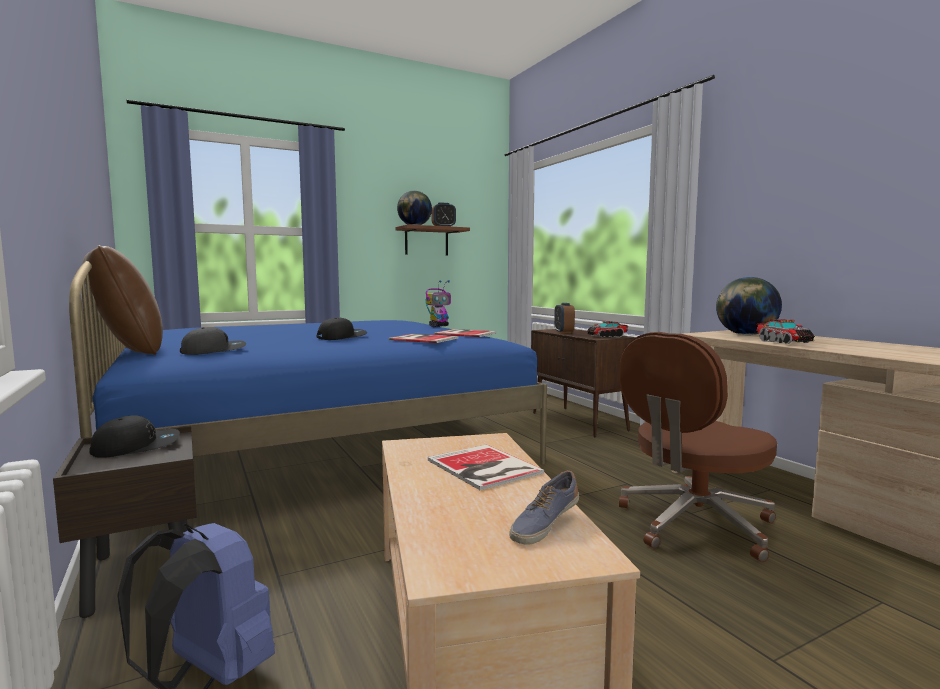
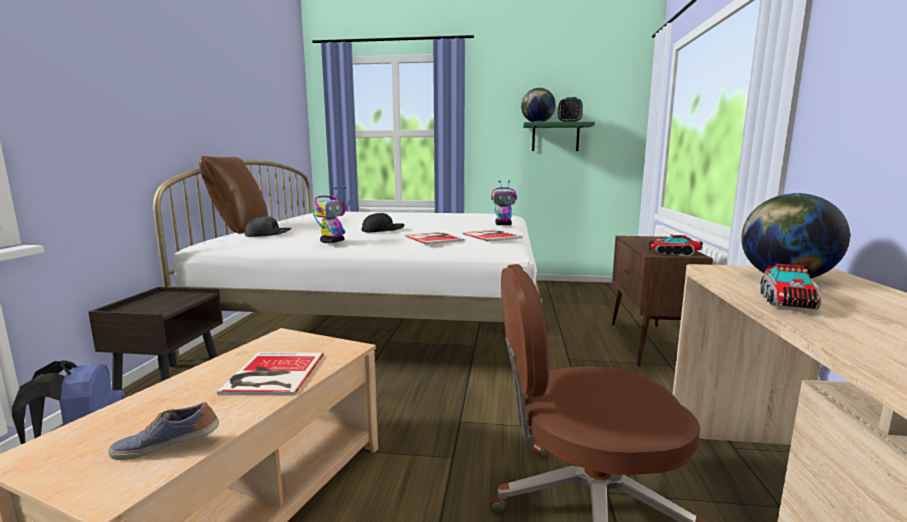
camera: 35 degrees right, 5 degrees up
blue bed [69,261,547,553] -> white bed [153,160,542,361]
black cap [89,416,180,458] -> none
brown shelf [395,224,470,255] -> green shelf [523,122,595,151]
alarm clock [554,303,575,334] -> none
none -> toy robot [313,186,346,243]

